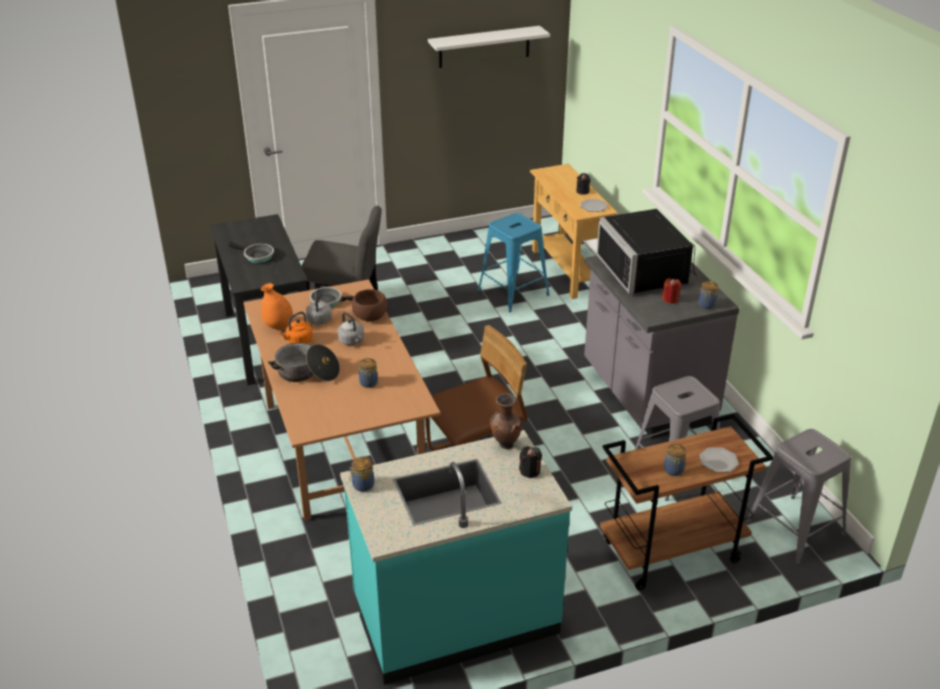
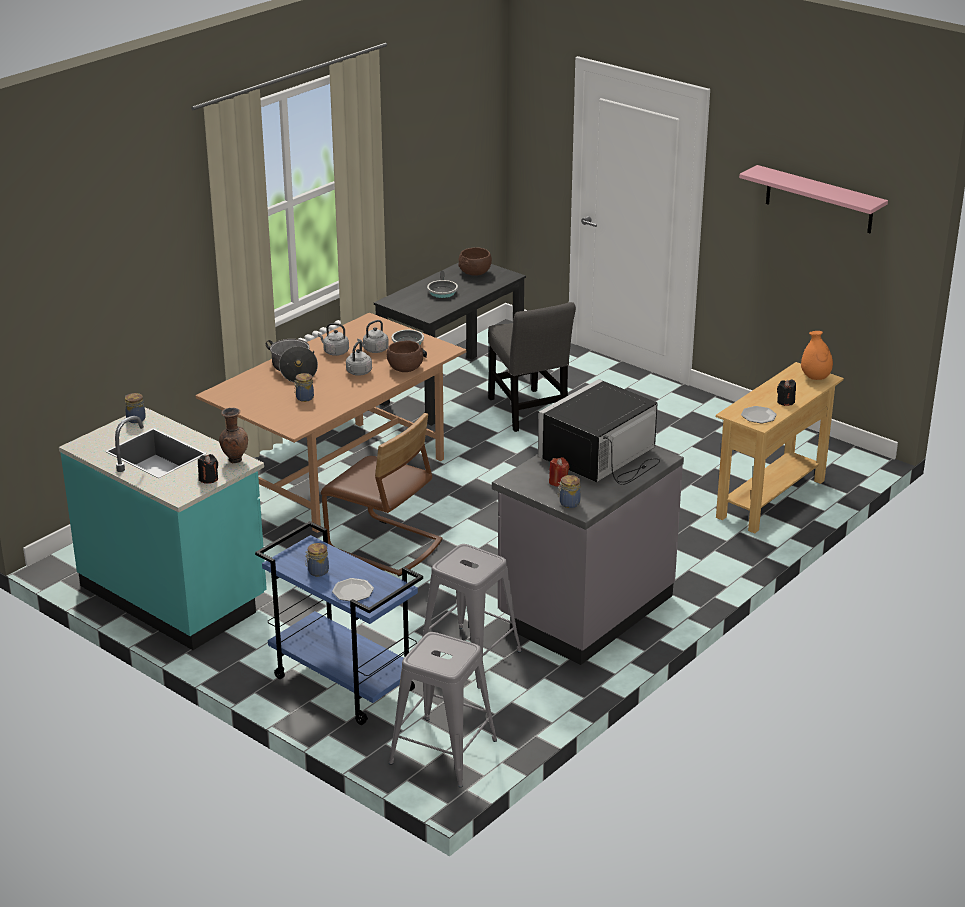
camera: 60 degrees right, 5 degrees down
orange vase [261,283,293,329] -> orange vase moved to [801,331,833,380]
orange kettle [279,312,313,344] -> grey kettle [318,323,349,356]
white shelf [428,26,550,68] -> pink shelf [739,165,888,233]
blue stool [478,213,549,312] -> none
brown cart [600,414,774,591] -> blue cart [255,521,423,725]
none -> brown bowl [458,247,492,276]

